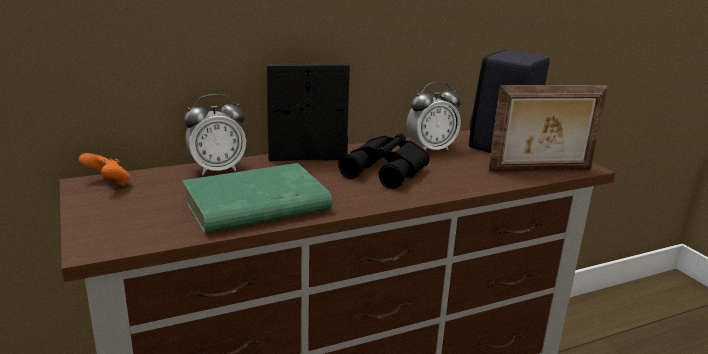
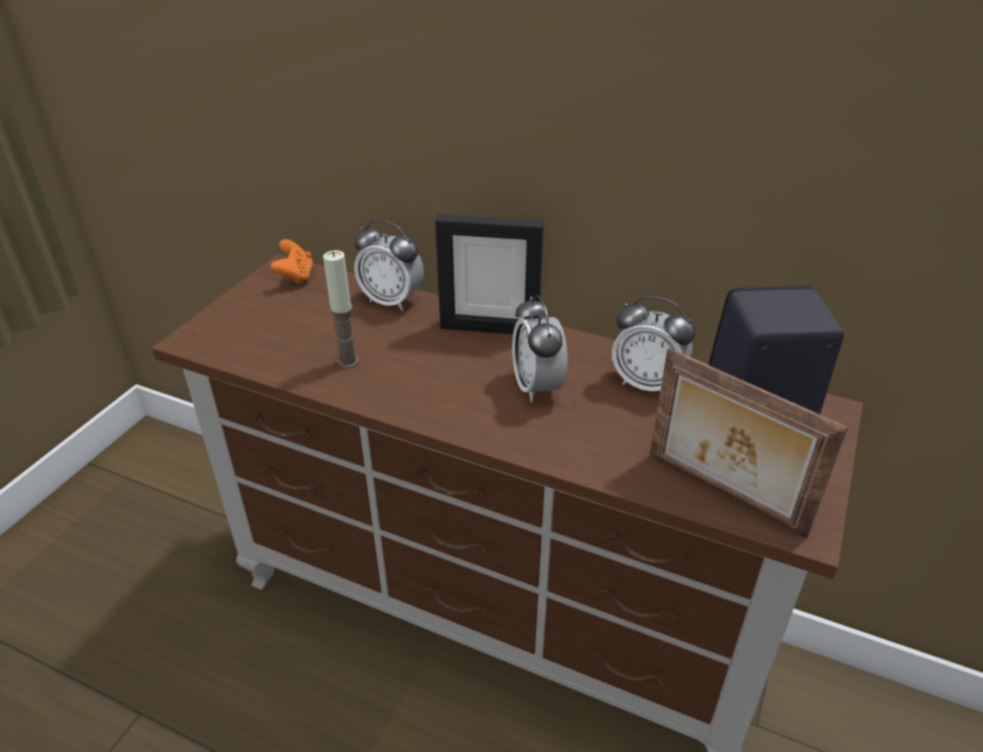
camera: 50 degrees right, 15 degrees up
green book [182,163,332,233] -> candle [323,250,359,368]
picture frame [266,63,350,161] -> picture frame turned 150 degrees clockwise [435,214,544,334]
black binoculars [338,133,430,189] -> alarm clock [512,295,568,402]

